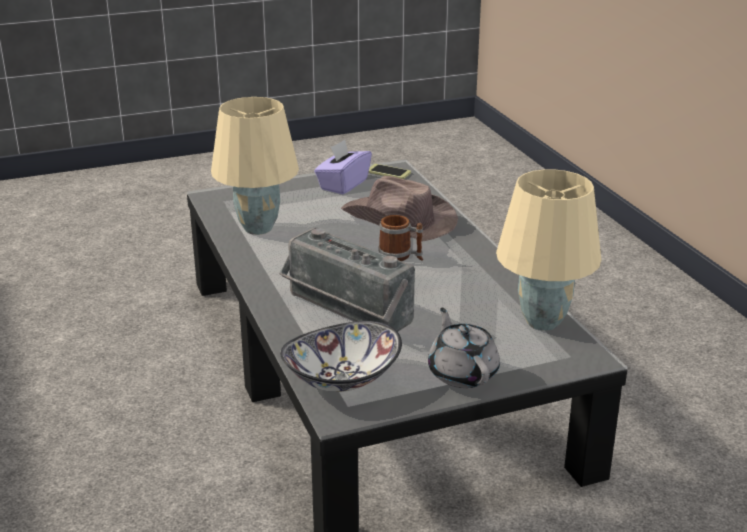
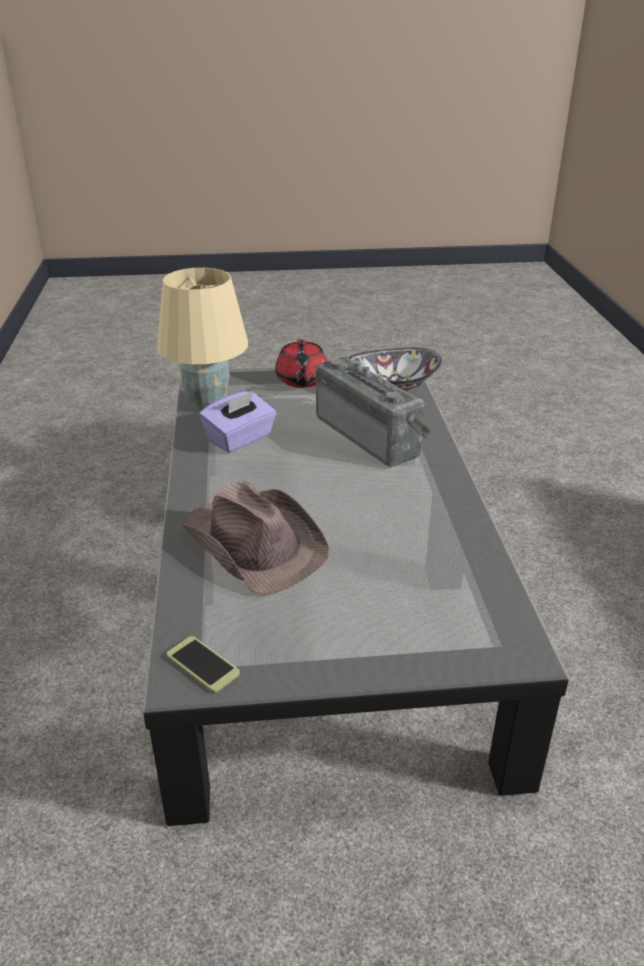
camera: 165 degrees left, 5 degrees up
beige table lamp [211,97,299,235] -> none
purple tissue box [314,139,372,194] -> purple tissue box moved to [199,391,277,453]
mug [378,215,423,261] -> none
grey teapot [428,307,500,388] -> red teapot [275,339,327,388]

